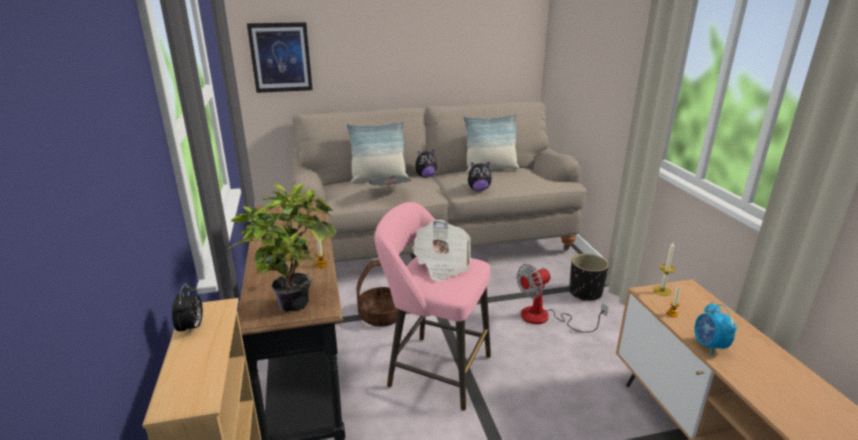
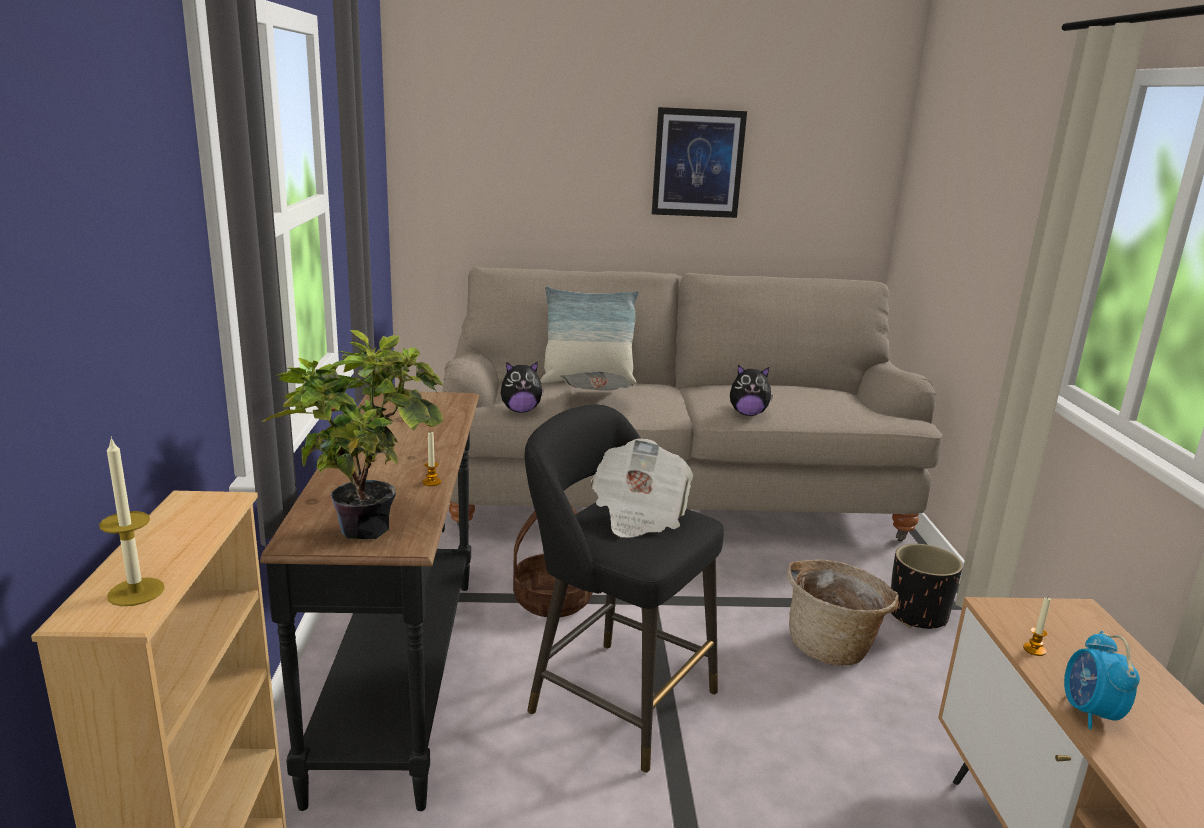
camera: 10 degrees right, 5 degrees down
alarm clock [172,283,203,335] -> none
picture [247,22,313,93] -> picture moved to [652,107,747,218]
pink stool [375,202,491,411] -> black stool [525,404,724,773]
plush toy [415,150,437,178] -> plush toy moved to [501,361,544,413]
pillow [463,114,519,174] -> none
fan [517,264,608,333] -> basket [787,559,899,666]
candle [653,241,675,296] -> candle moved to [99,437,165,606]

